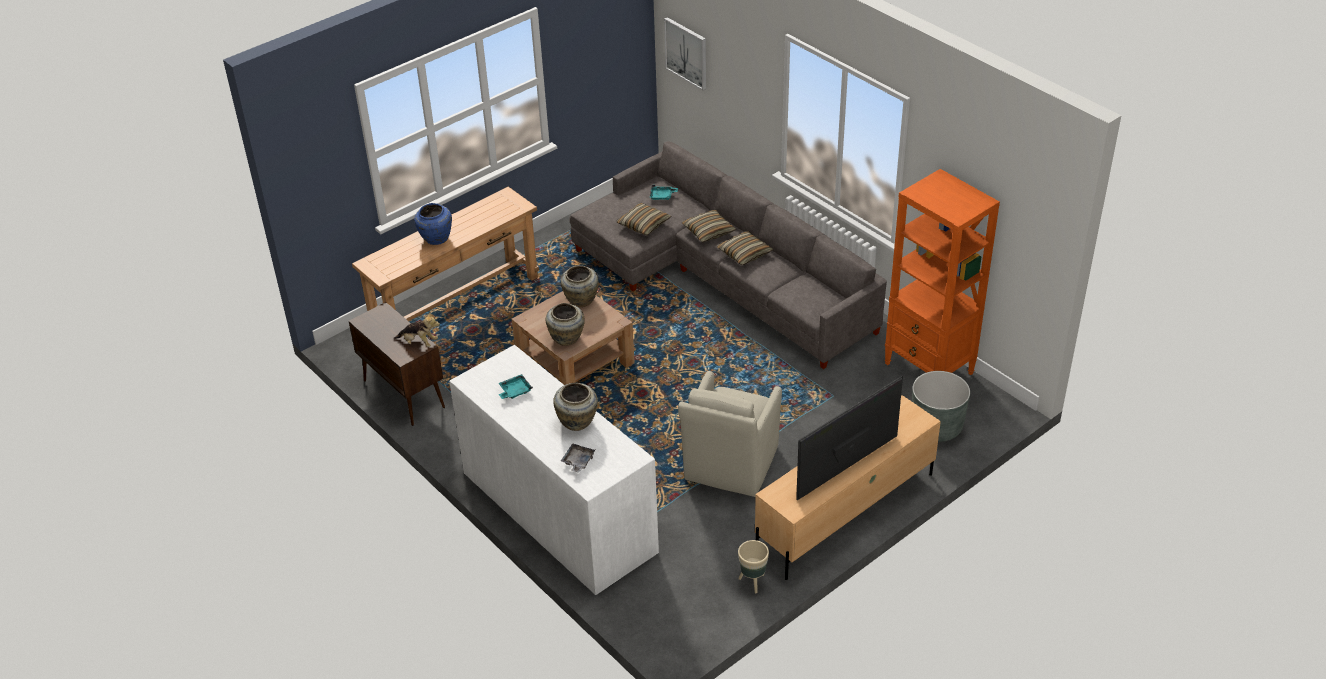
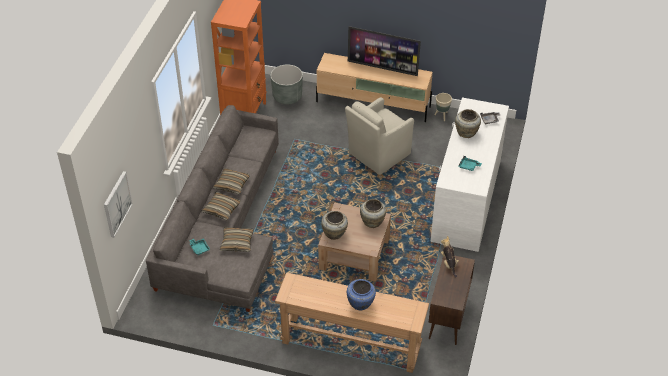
camera: 125 degrees left, 5 degrees up
beige armchair [678,371,782,497] -> beige armchair turned 150 degrees clockwise [345,97,414,175]

